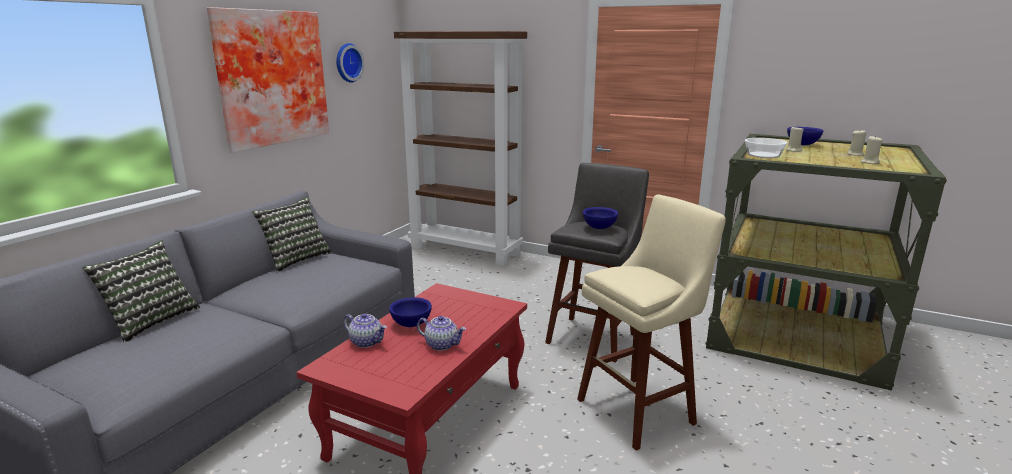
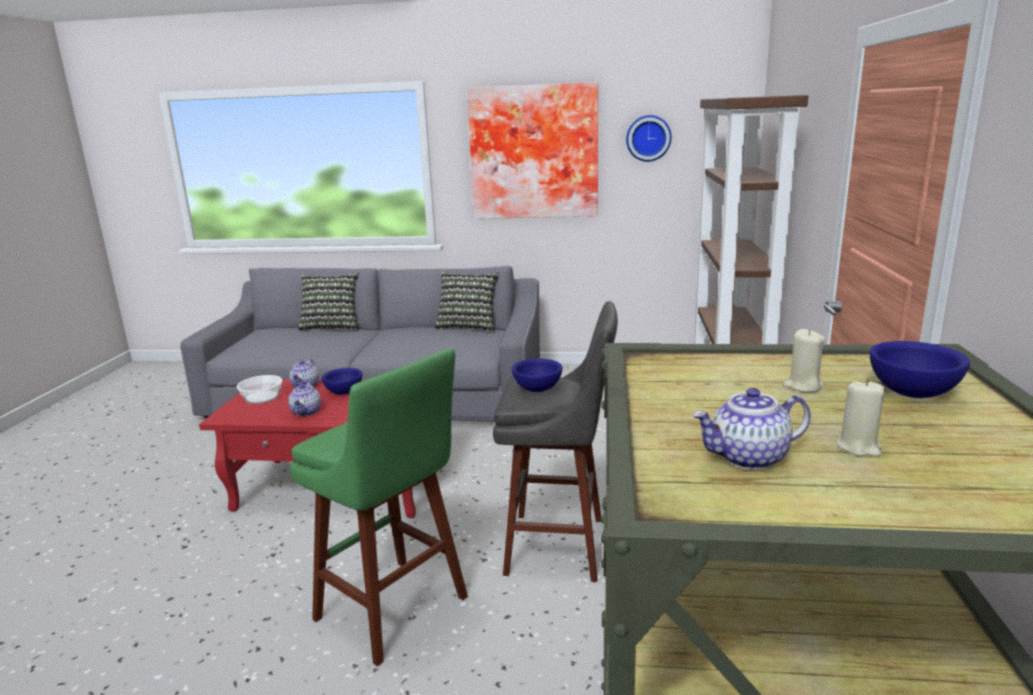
camera: 70 degrees right, 0 degrees up
beige stool [577,195,726,451] -> green stool [290,348,468,667]
bowl [745,138,787,158] -> bowl moved to [237,375,282,404]
beige candle [861,136,883,164] -> teapot [692,388,811,470]

